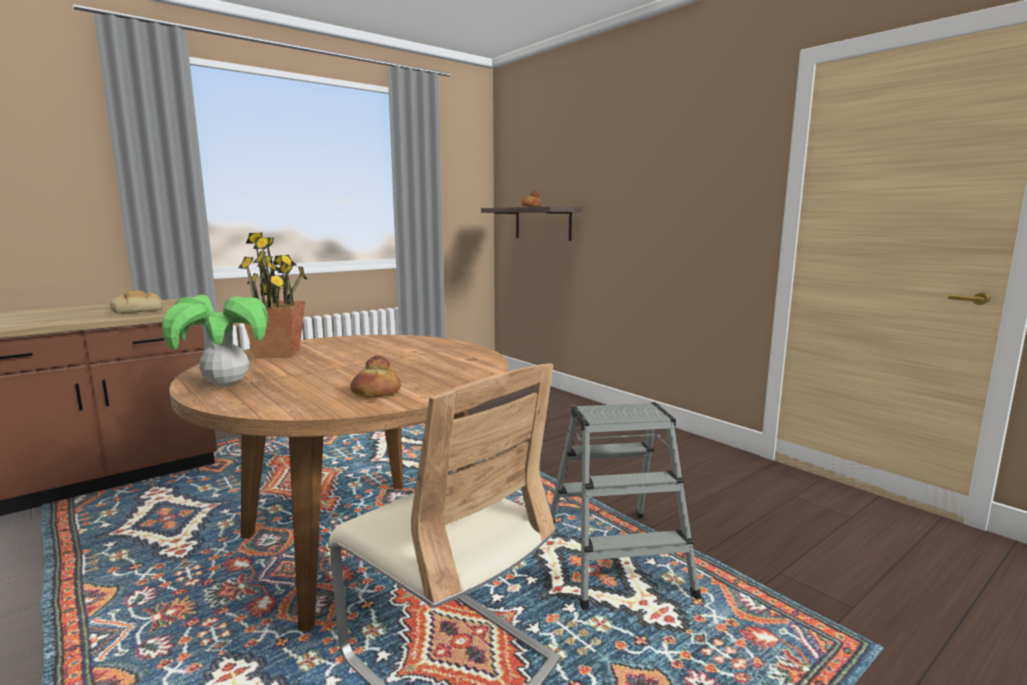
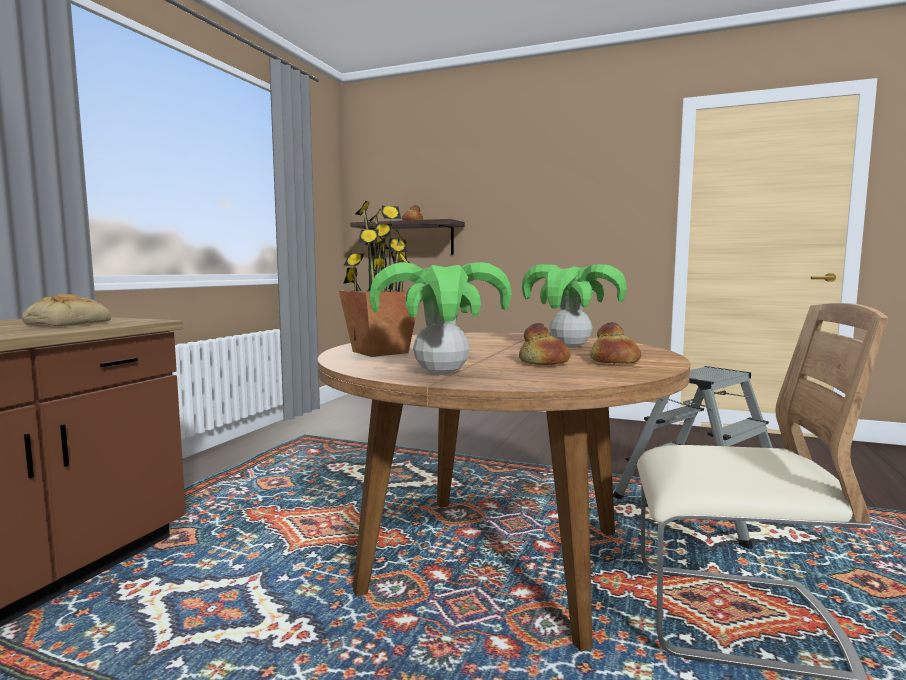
camera: 30 degrees left, 5 degrees down
none -> bread [519,323,570,365]
none -> potted plant [522,264,627,348]

